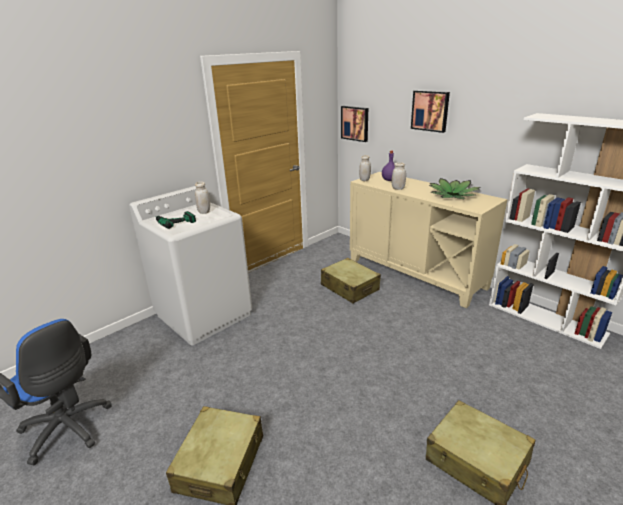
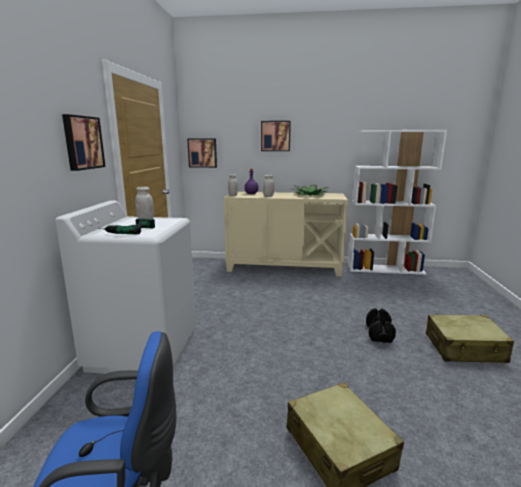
camera: 40 degrees left, 10 degrees down
beige suitcase [321,258,381,303] -> none
none -> picture [62,114,106,171]
none -> black dumbbell [366,308,396,343]

